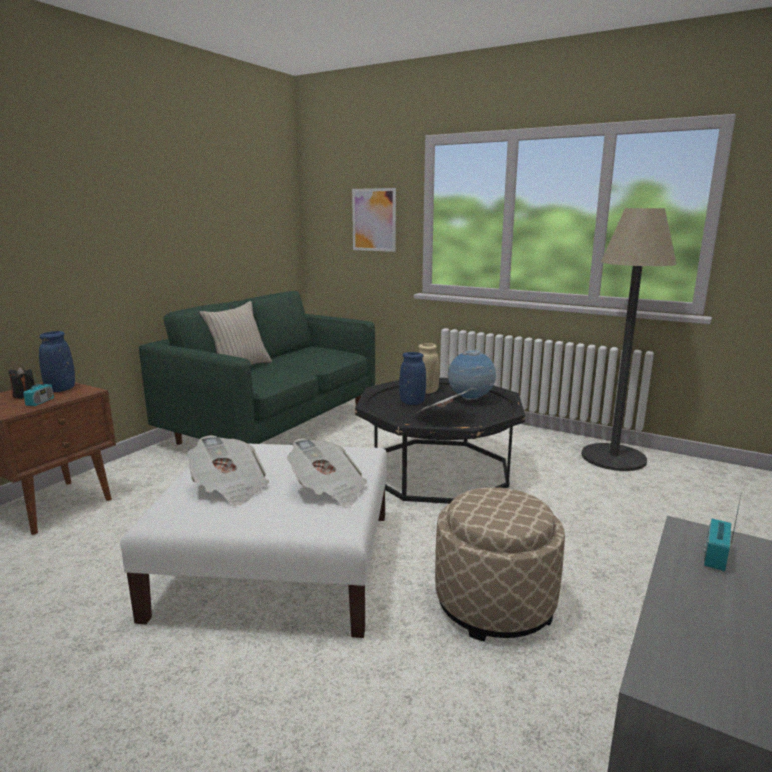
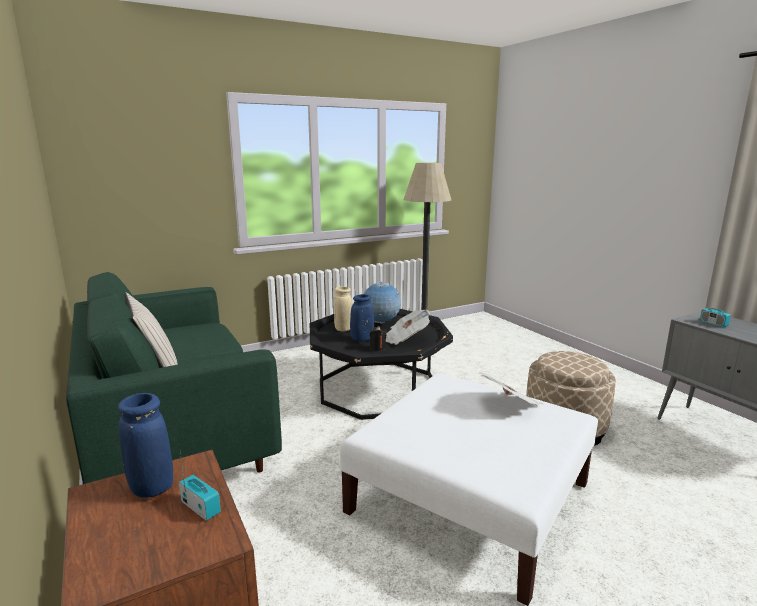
camera: 60 degrees left, 0 degrees up
black candle [9,367,34,399] -> black candle moved to [370,326,387,351]
newspaper [187,435,269,505] -> none
picture [352,188,396,252] -> none

